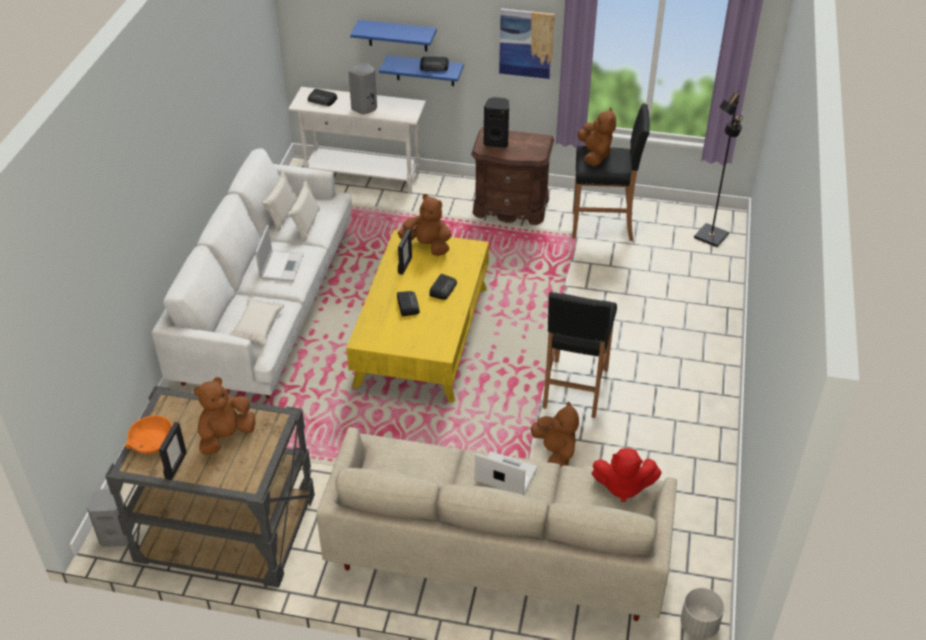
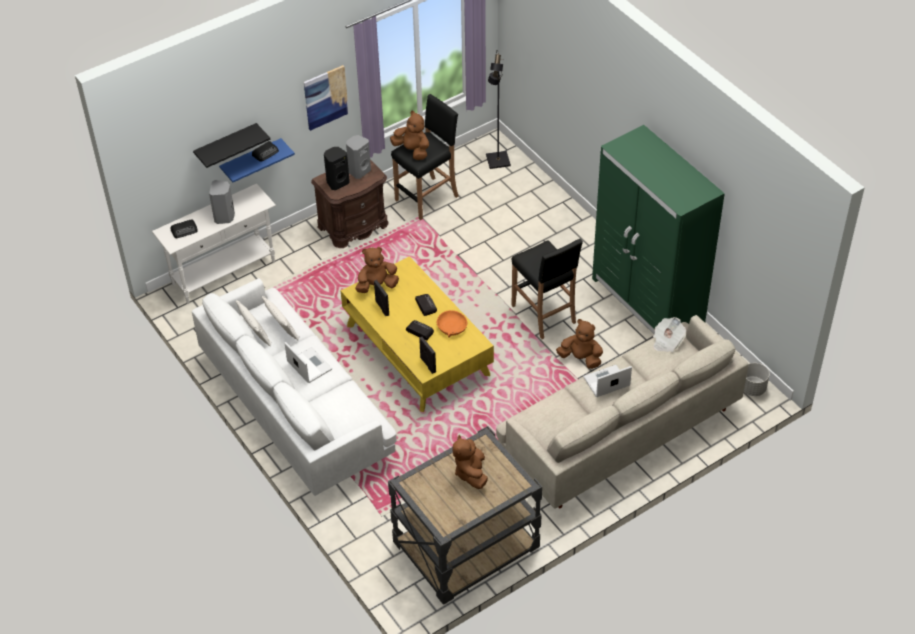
camera: 45 degrees left, 5 degrees up
grey speaker [87,489,129,547] -> grey speaker moved to [346,135,371,179]
orange bowl [125,415,172,454] -> orange bowl moved to [437,310,467,338]
picture frame [159,422,187,480] -> picture frame moved to [419,337,436,374]
white pillow [229,298,285,345] -> none
blue shelf [350,20,437,52] -> black shelf [193,123,270,168]
red plush toy [592,448,661,502] -> newspaper [653,317,686,353]
none -> green cabinet [592,125,725,334]

